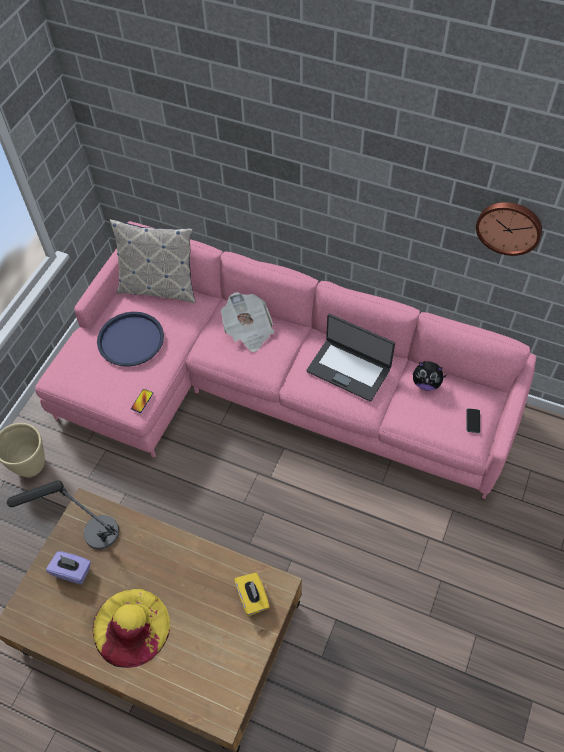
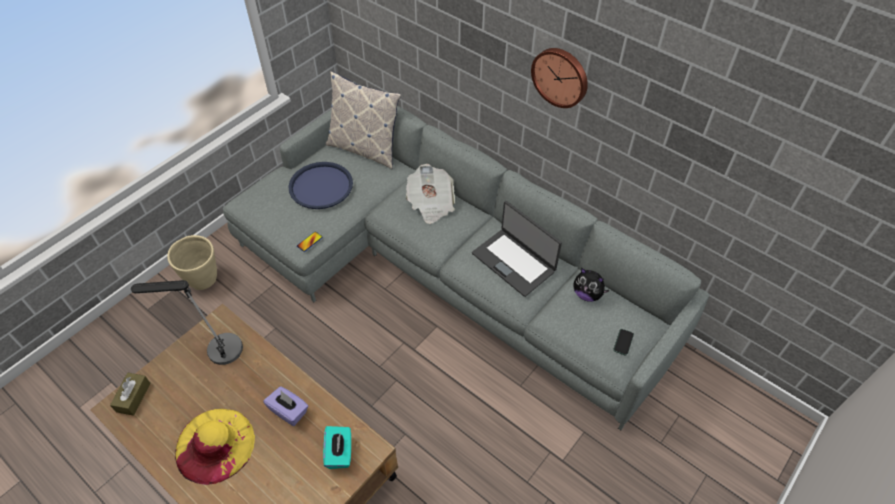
camera: 15 degrees right, 5 degrees down
pink sofa [35,221,536,500] -> grey sofa [223,81,709,430]
purple tissue box [46,551,91,585] -> purple tissue box moved to [263,386,309,426]
yellow tissue box [234,572,269,616] -> turquoise tissue box [323,426,351,469]
wall clock [476,202,542,256] -> wall clock moved to [531,48,588,108]
none -> brown tissue box [110,373,150,416]

